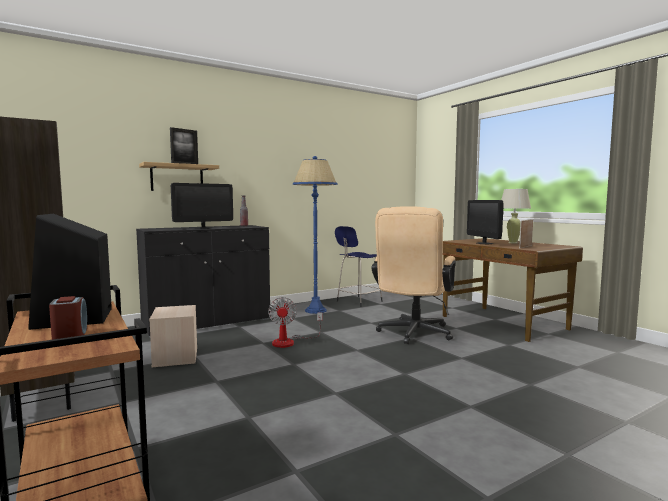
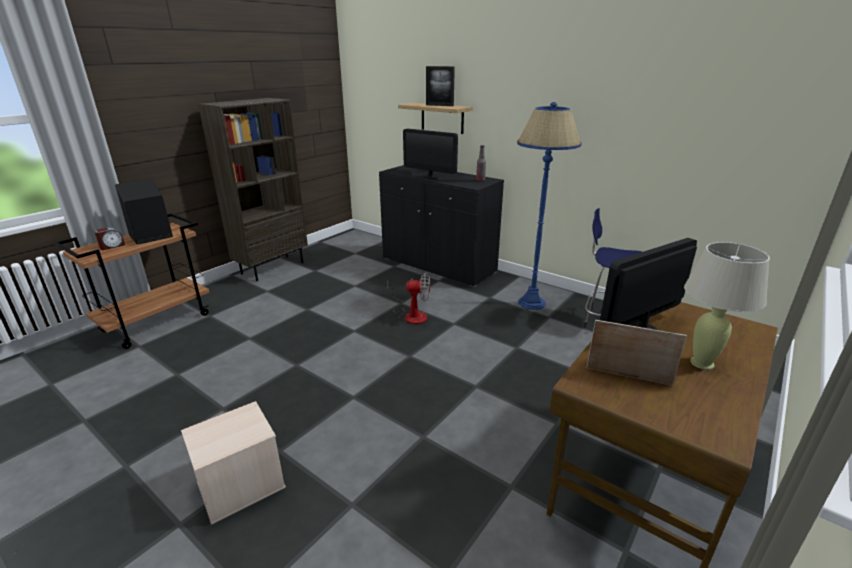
camera: 70 degrees right, 20 degrees up
beige storage box [149,305,197,367] -> beige storage box moved to [181,401,286,525]
fan [268,297,322,348] -> fan turned 150 degrees counterclockwise [387,273,430,325]
beige office chair [372,206,456,344] -> none

